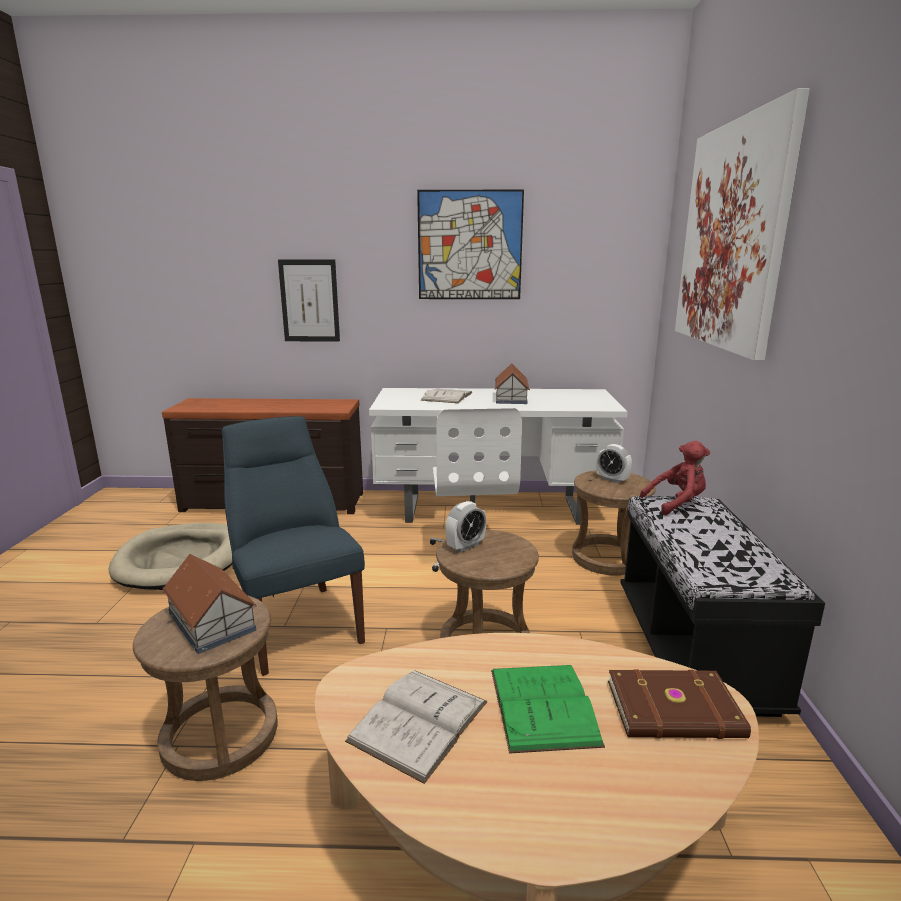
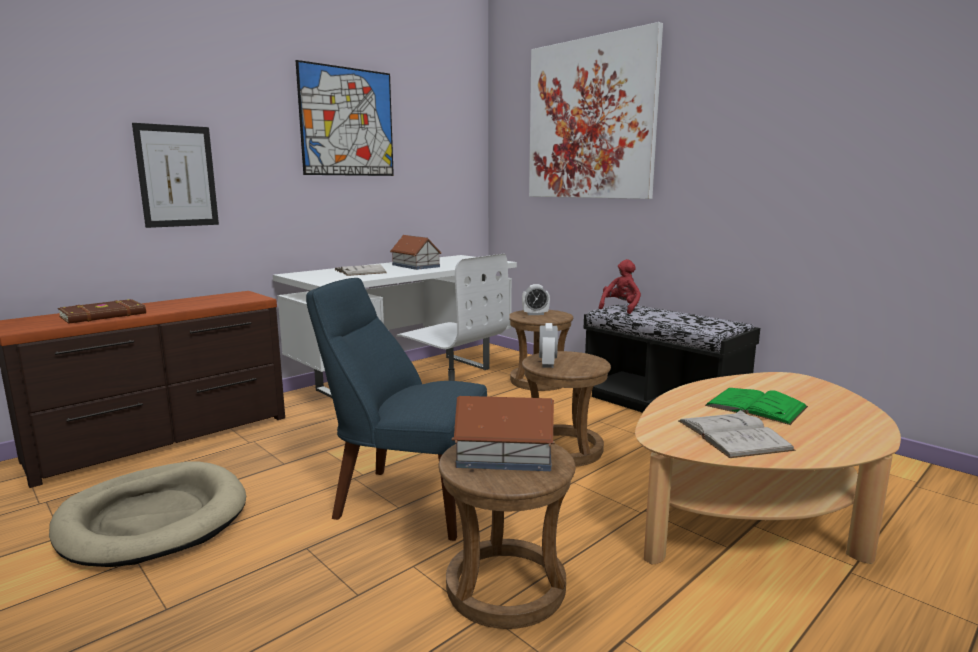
camera: 45 degrees left, 5 degrees down
brown book [608,669,751,739] -> brown book moved to [58,299,146,324]

